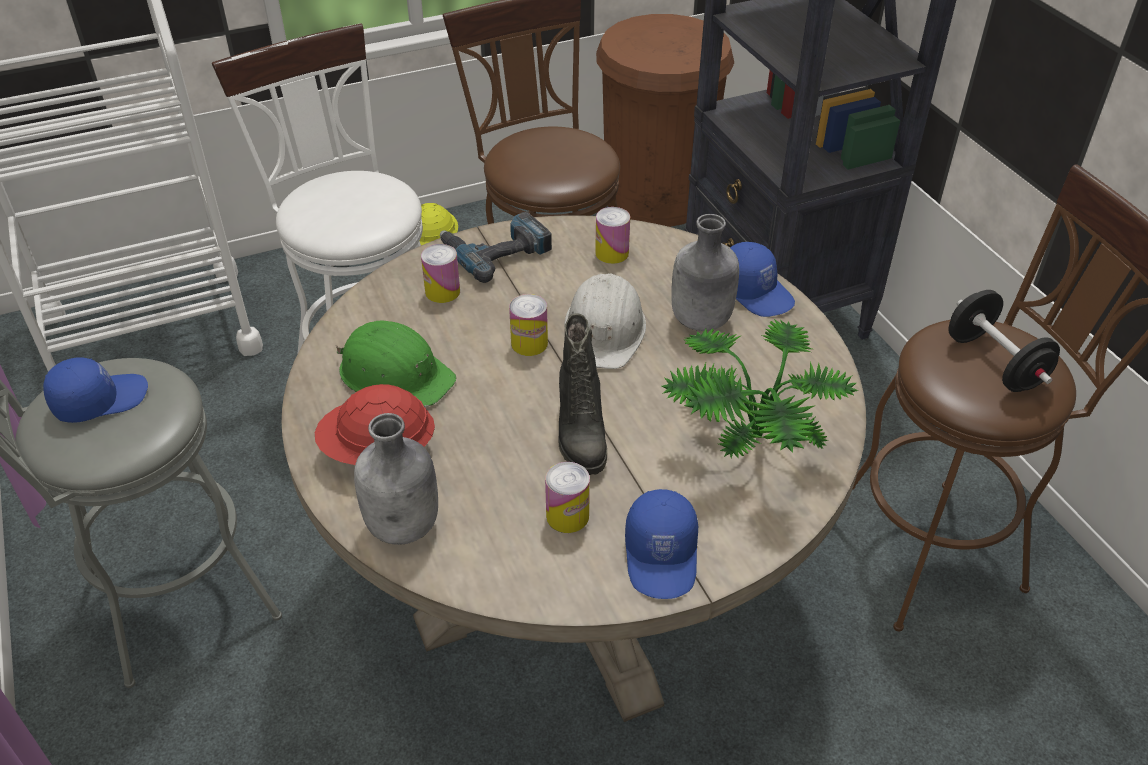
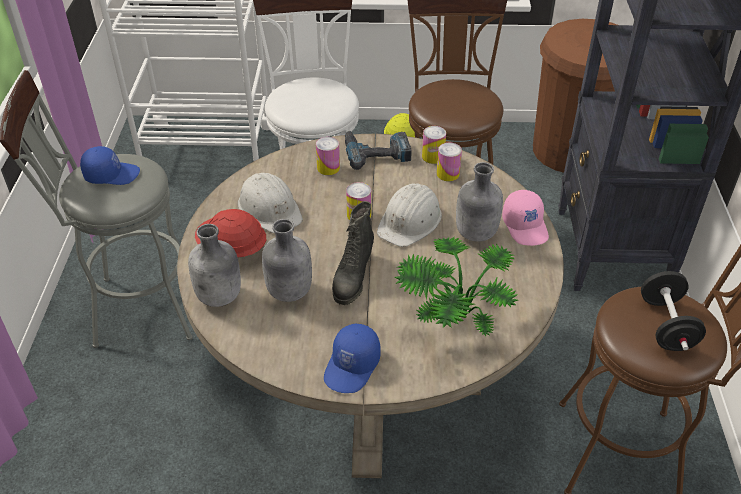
camera: 25 degrees right, 0 degrees up
green hard hat [336,320,456,407] -> white hard hat [238,173,303,233]
can [545,462,590,533] -> can moved to [422,126,446,164]
blue cap [730,242,795,317] -> pink cap [502,190,549,246]
none -> grey bottle [262,219,312,302]

